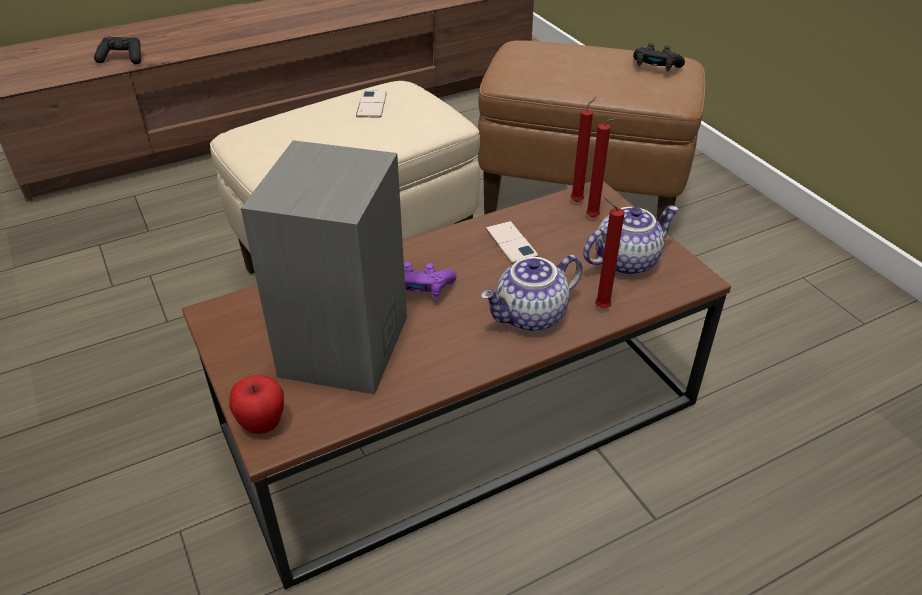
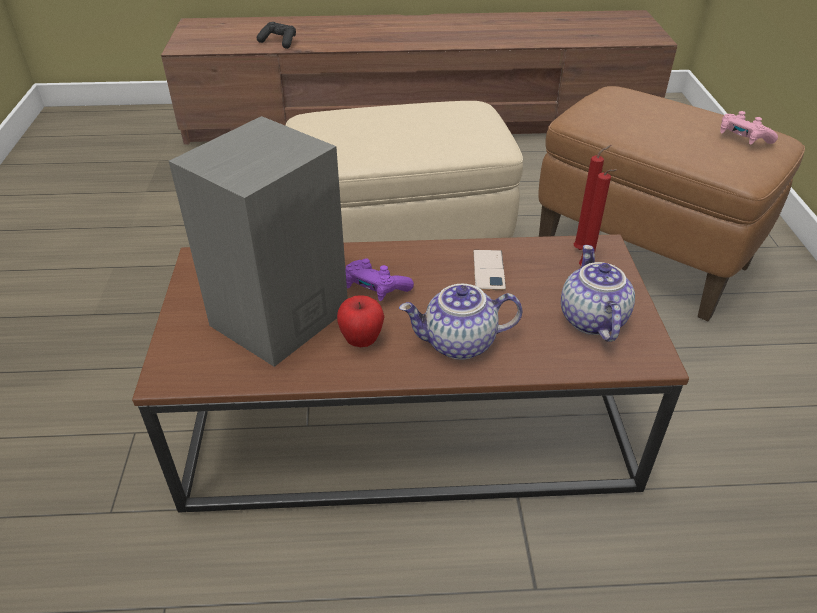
camera: 25 degrees right, 0 degrees up
apple [229,375,284,434] -> apple moved to [337,295,384,347]
phone [356,91,387,118] -> none
teapot [583,205,679,275] -> teapot turned 90 degrees counterclockwise [561,245,635,342]
red candle [595,197,625,308] -> none
black game controller [633,43,685,72] -> pink game controller [720,111,778,145]

